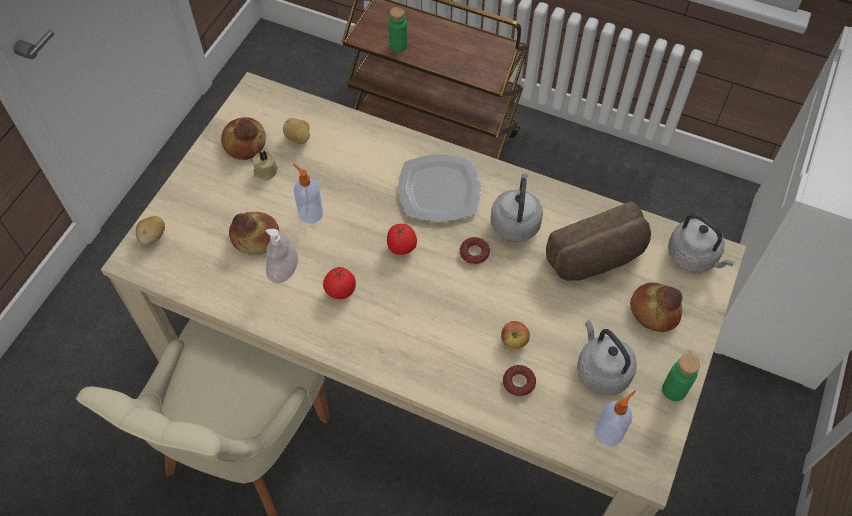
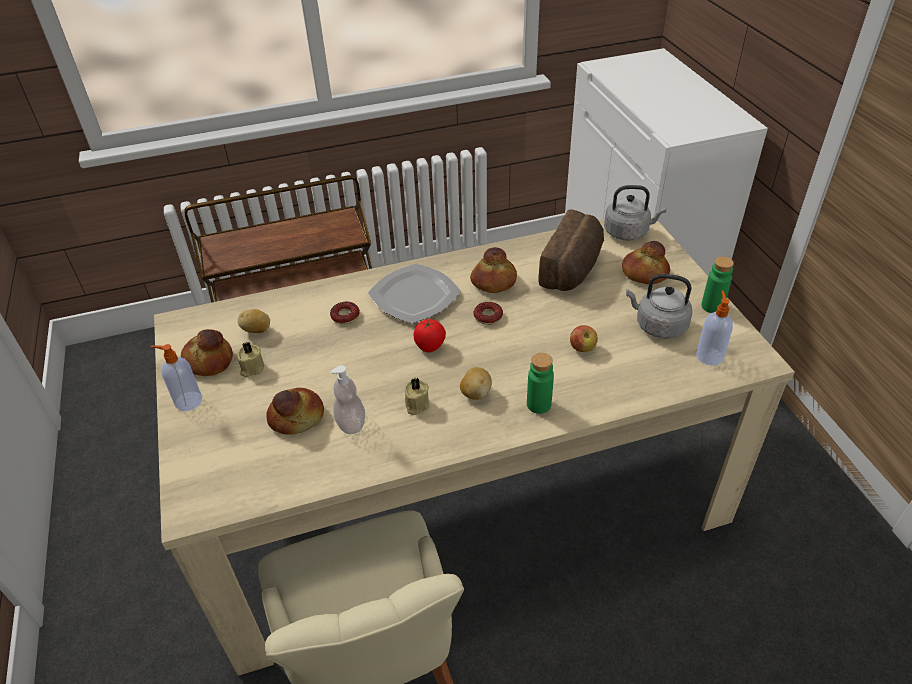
camera: 40 degrees left, 15 degrees down
potato [136,216,165,245] -> potato moved to [460,367,492,400]
soap dispenser [293,164,323,224] -> soap dispenser moved to [150,344,202,411]
tomato [323,267,356,299] -> beige candle [405,378,430,415]
green bottle [389,7,407,52] -> green bottle moved to [527,353,554,414]
grey kettle [491,173,543,242] -> bread [470,247,517,293]
donut [503,365,536,397] -> donut moved to [330,302,360,324]

